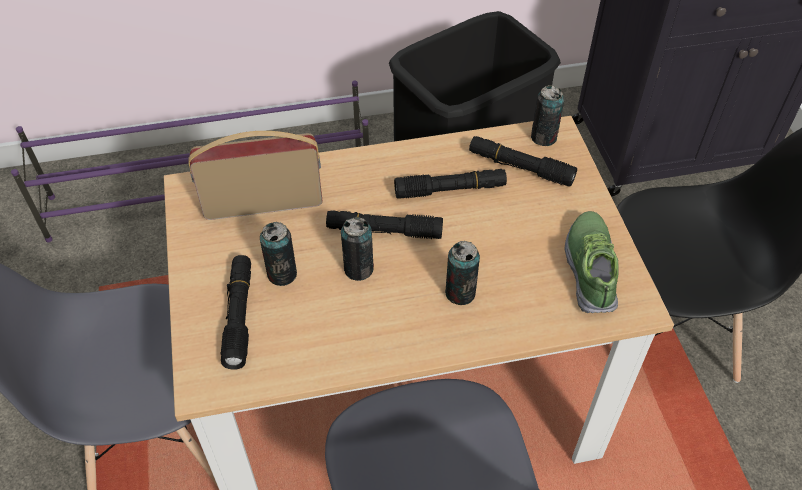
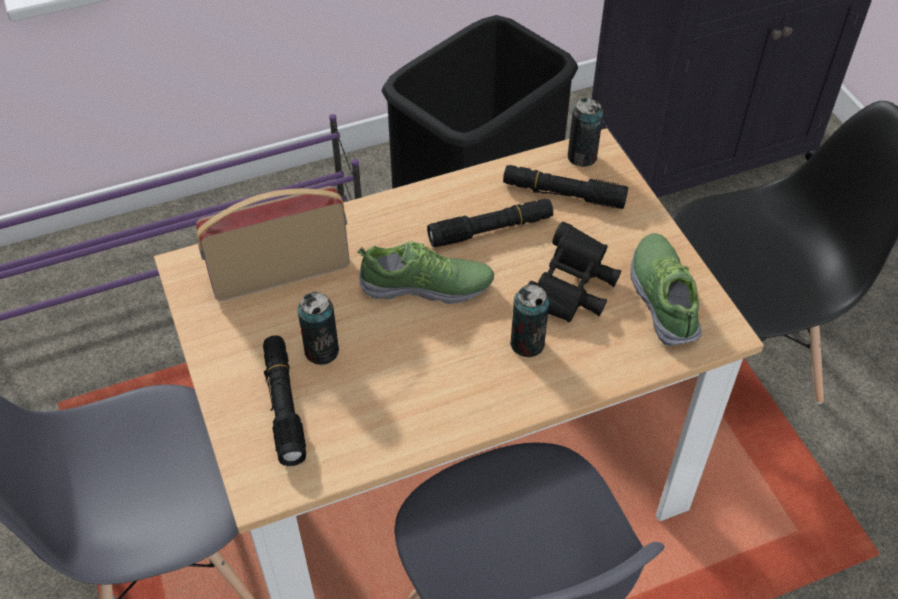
camera: 10 degrees left, 0 degrees up
black flashlight [326,210,443,239] -> shoe [357,242,494,304]
can [341,217,374,281] -> none
none -> black binoculars [528,222,621,323]

